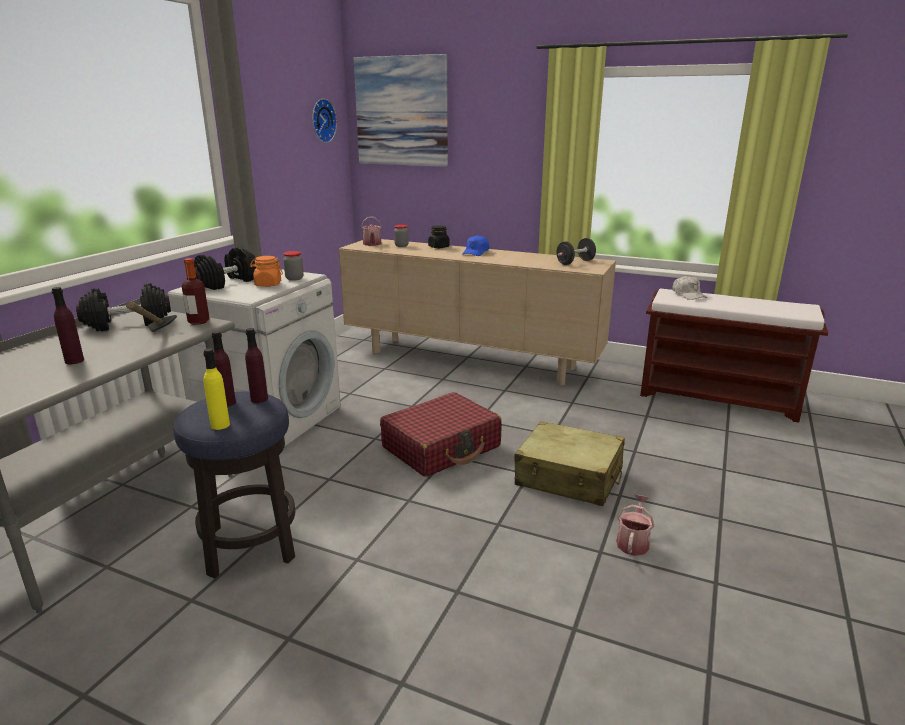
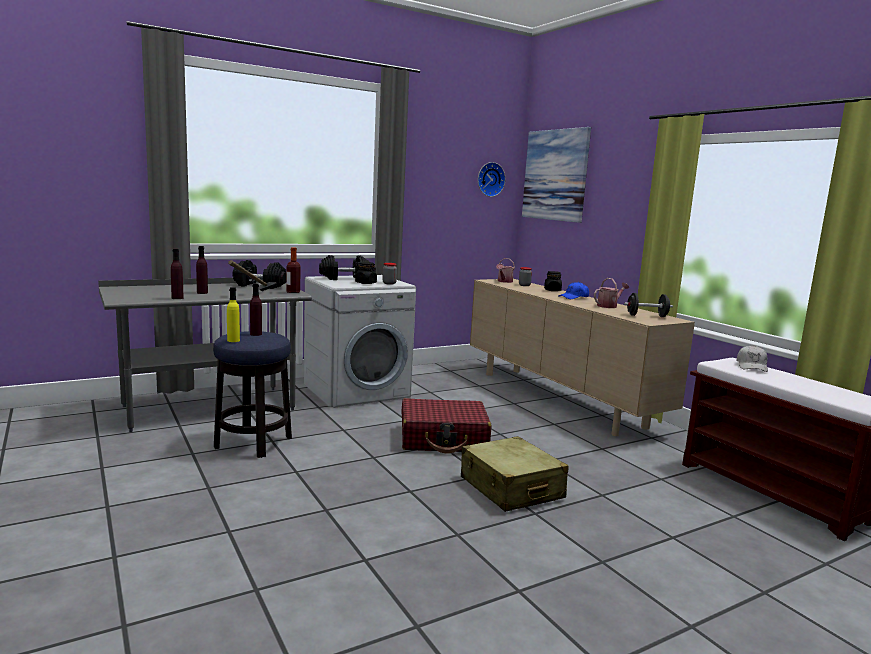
camera: 35 degrees right, 10 degrees down
purple bottle [245,328,268,403] -> purple bottle moved to [171,249,183,299]
orange jar [250,256,283,287] -> black jar [355,262,377,284]
watering can [616,495,654,556] -> watering can moved to [594,278,629,308]

